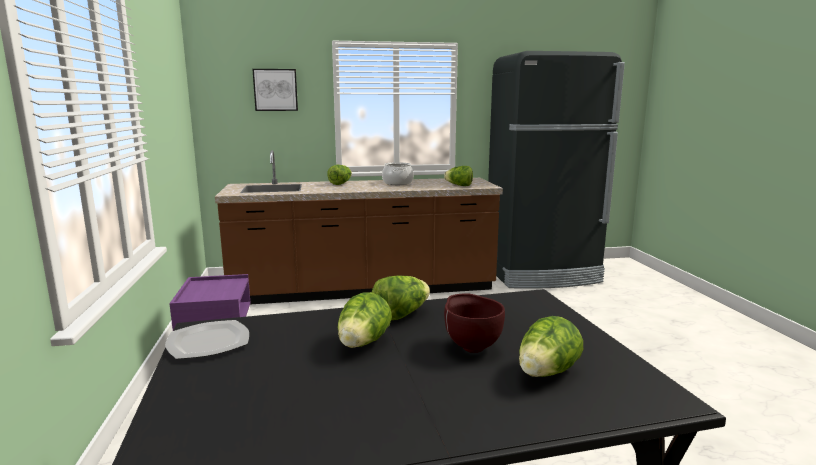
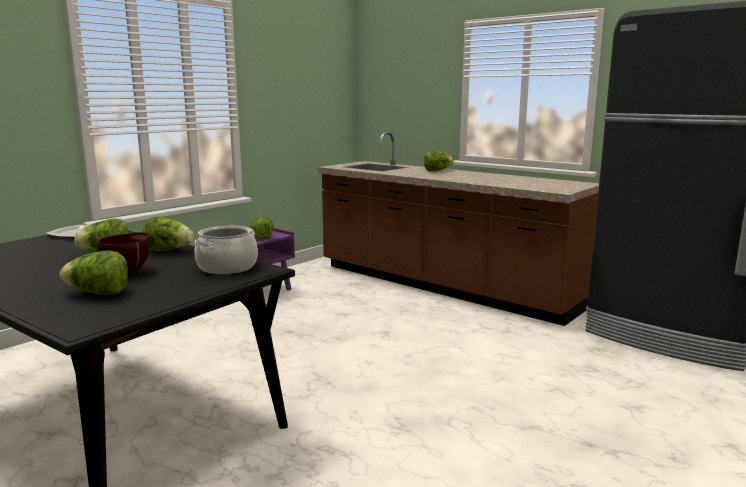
camera: 50 degrees right, 0 degrees up
picture [253,69,298,111] -> none
cooking pot [382,162,414,185] -> cooking pot moved to [194,226,258,274]
lettuce [444,166,473,186] -> lettuce moved to [250,217,273,239]

